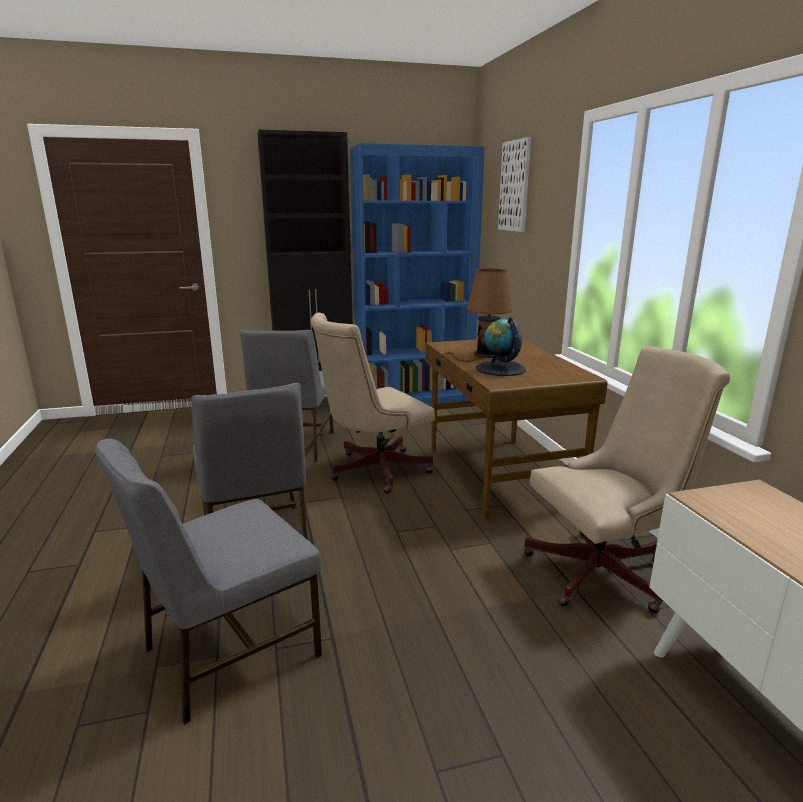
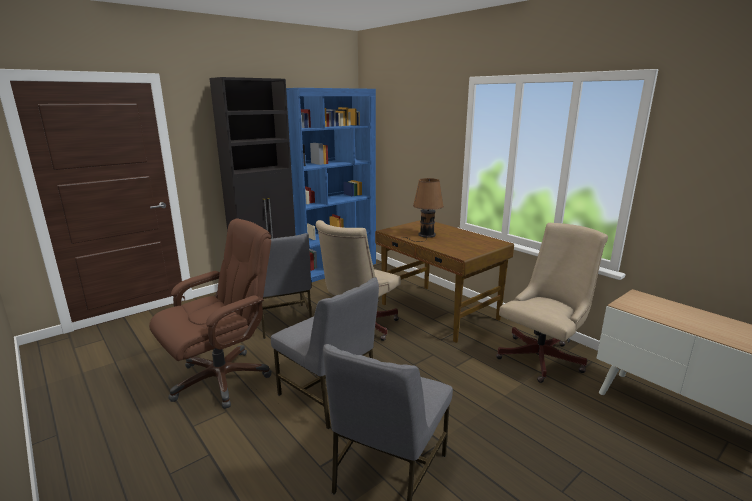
camera: 25 degrees left, 0 degrees up
globe [476,316,526,376] -> none
picture [498,137,531,232] -> none
none -> brown office chair [149,218,272,409]

